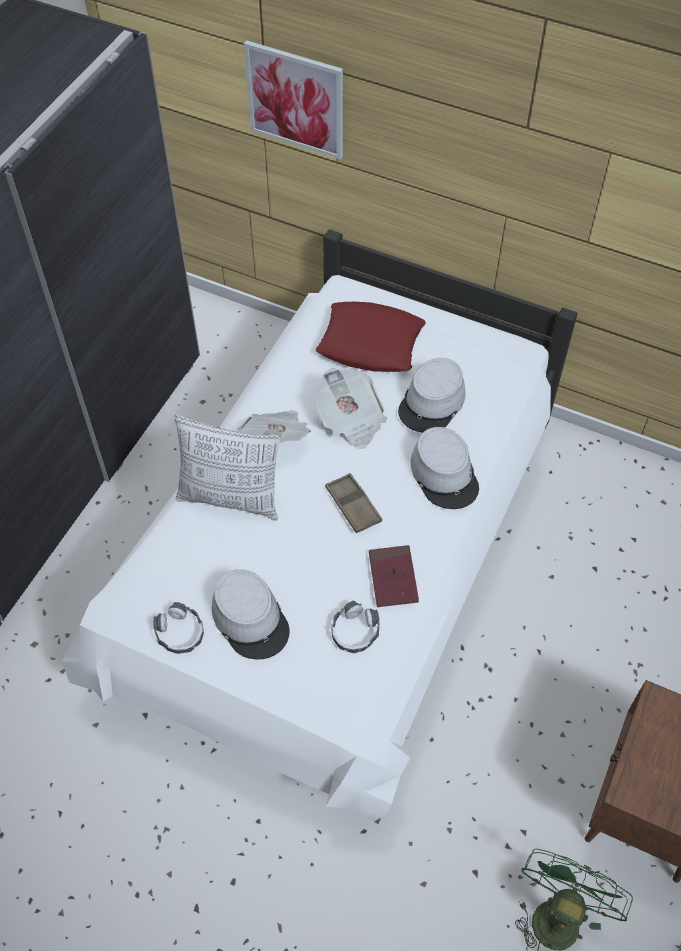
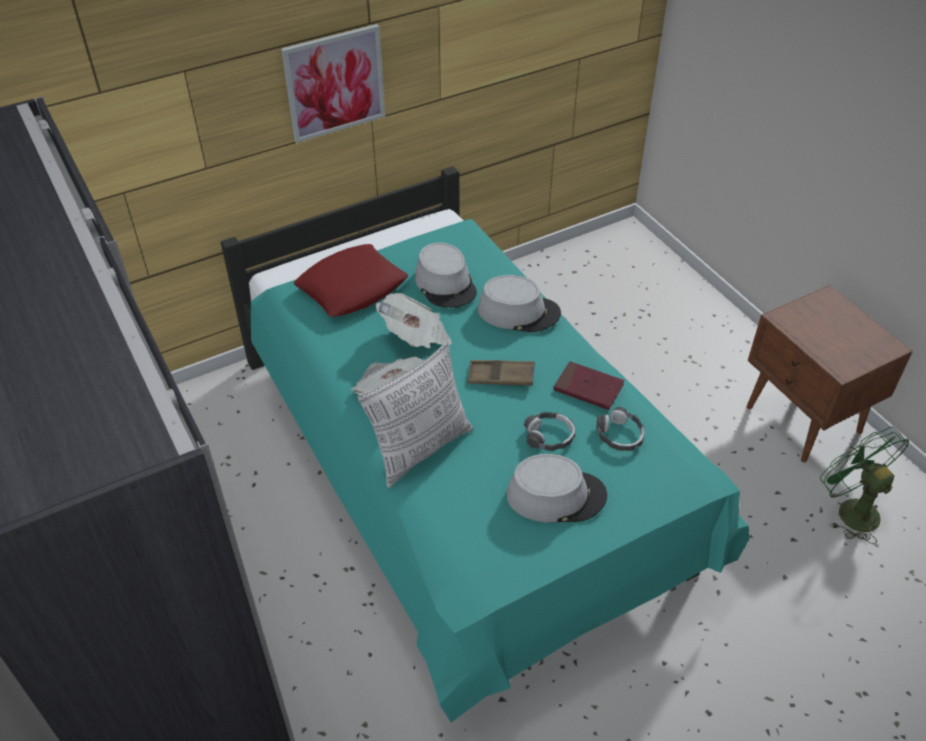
camera: 55 degrees left, 10 degrees down
white bed [62,229,578,821] -> turquoise bed [221,166,750,723]
headphones [153,602,204,654] -> headphones moved to [524,412,575,451]
picture [244,40,343,160] -> picture moved to [281,24,385,143]

